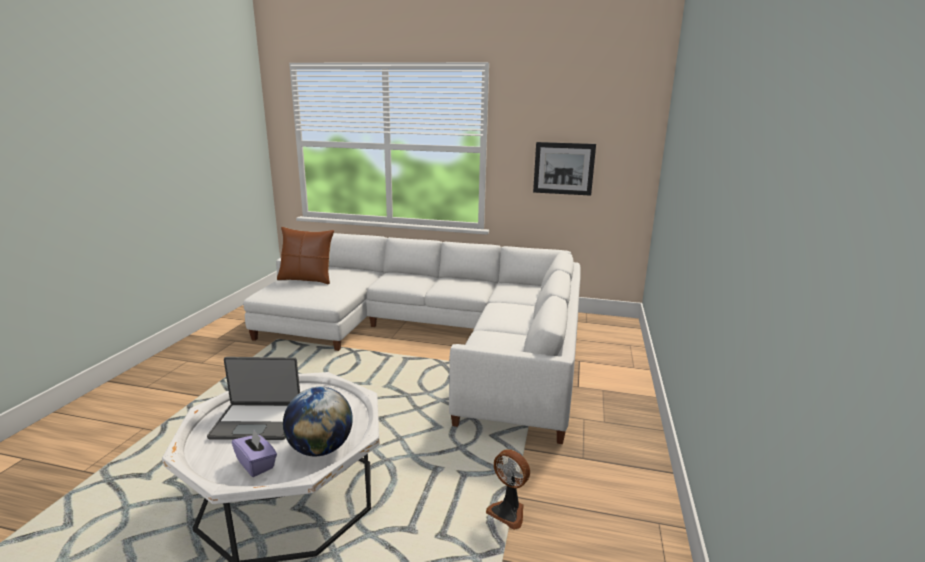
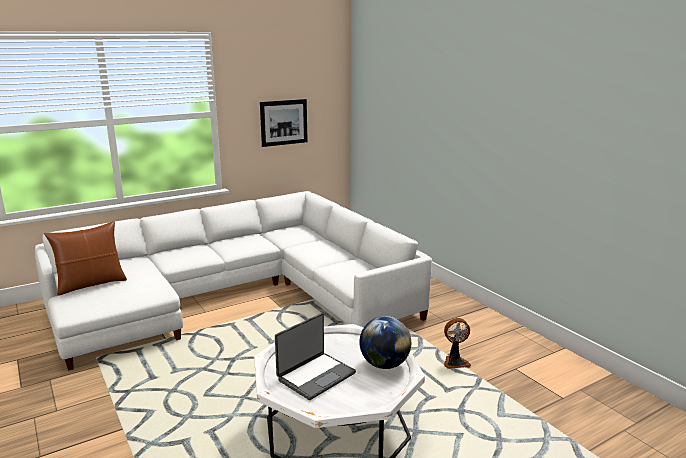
camera: 45 degrees left, 0 degrees up
purple tissue box [232,430,277,477] -> none

